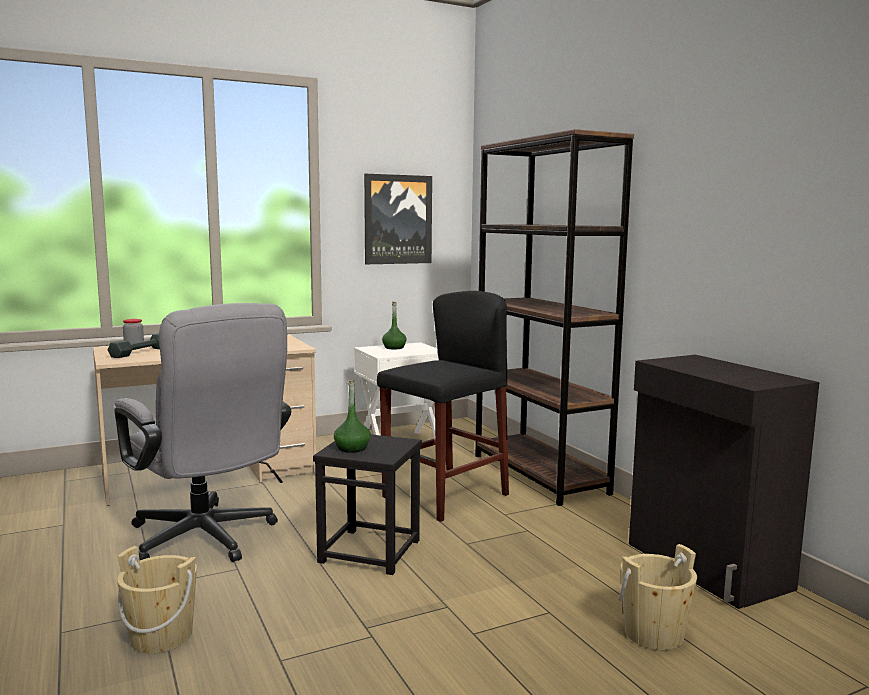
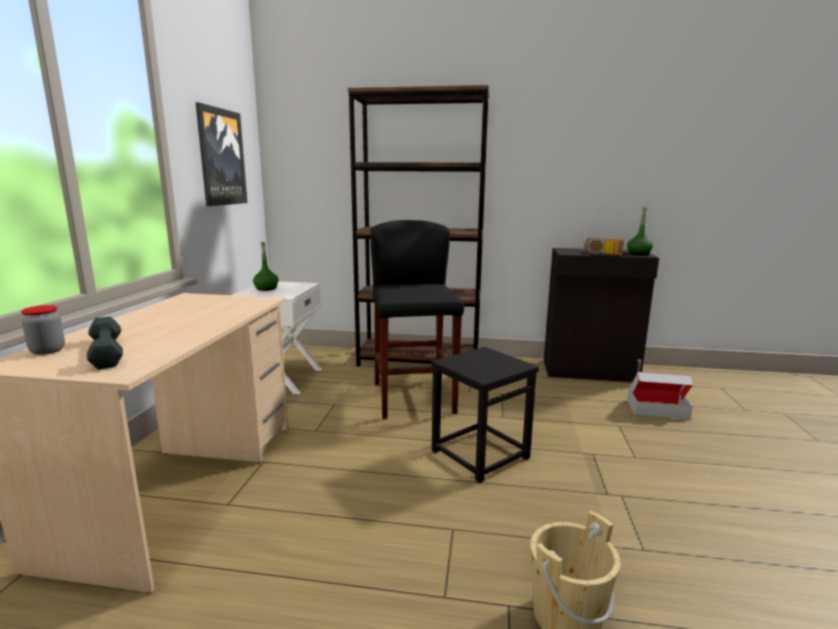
camera: 55 degrees left, 5 degrees up
grey office chair [114,303,291,562] -> none
green bottle [334,380,371,453] -> green bottle moved to [627,207,653,255]
beige bucket [619,544,697,650] -> cardboard box [627,372,693,419]
none -> radio [584,237,624,255]

